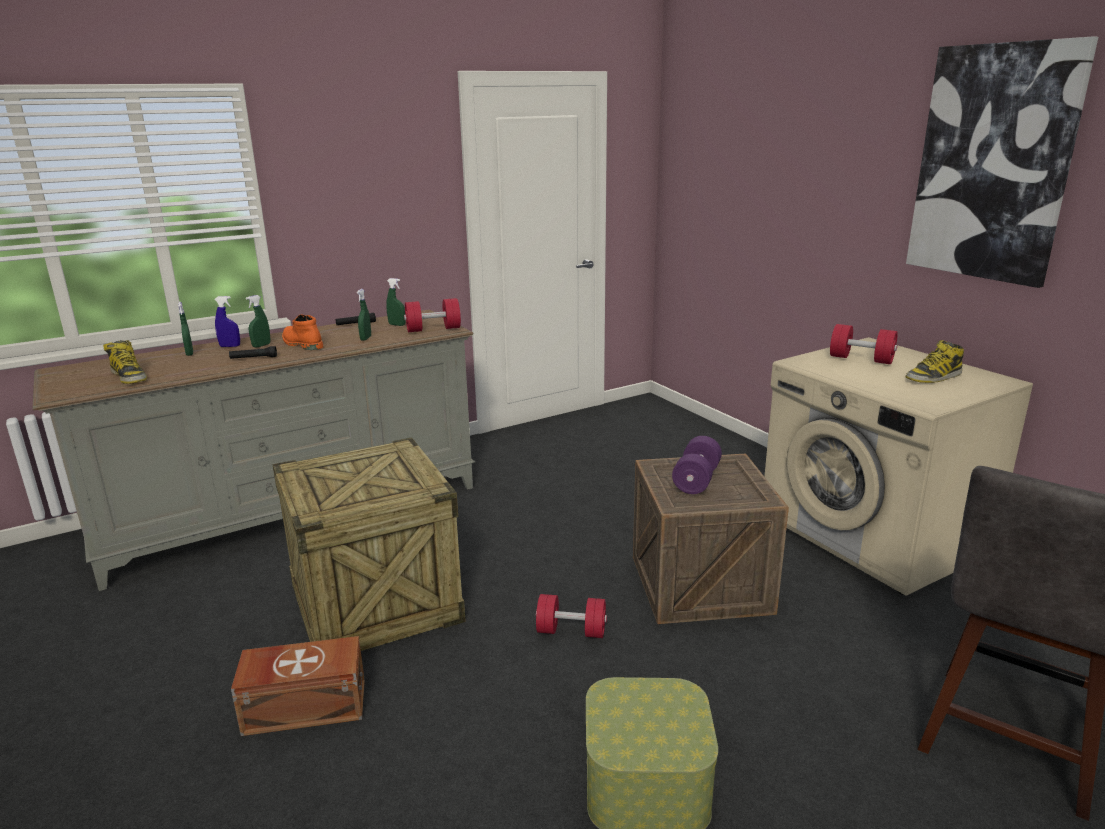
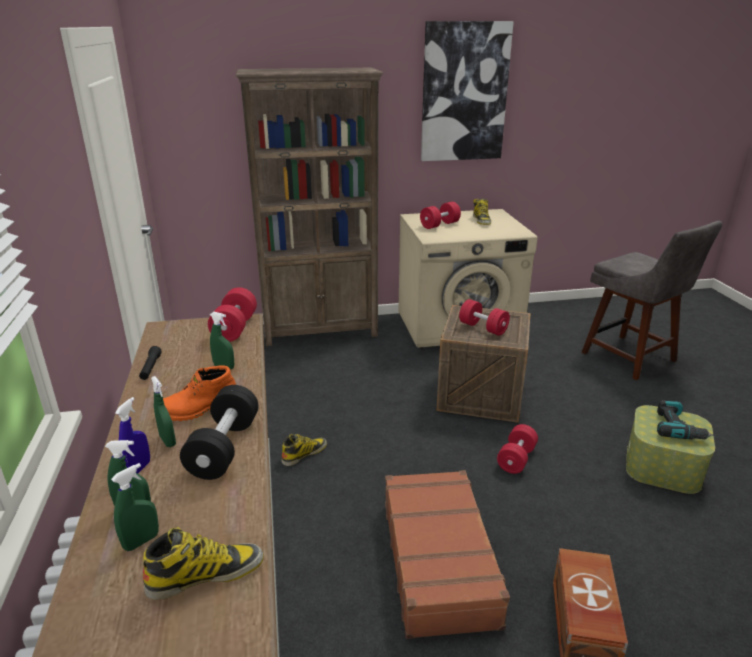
camera: 70 degrees left, 5 degrees up
black flashlight [229,346,277,359] -> black dumbbell [180,385,259,480]
crate [272,437,466,651] -> brown suitcase [385,470,510,639]
green spray bottle [386,278,406,326] -> green spray bottle moved to [111,463,159,551]
purple dumbbell [672,436,722,494] -> red dumbbell [459,299,510,336]
none -> brown bookcase [235,68,383,347]
none -> boot [281,434,327,466]
none -> power drill [657,400,713,439]

